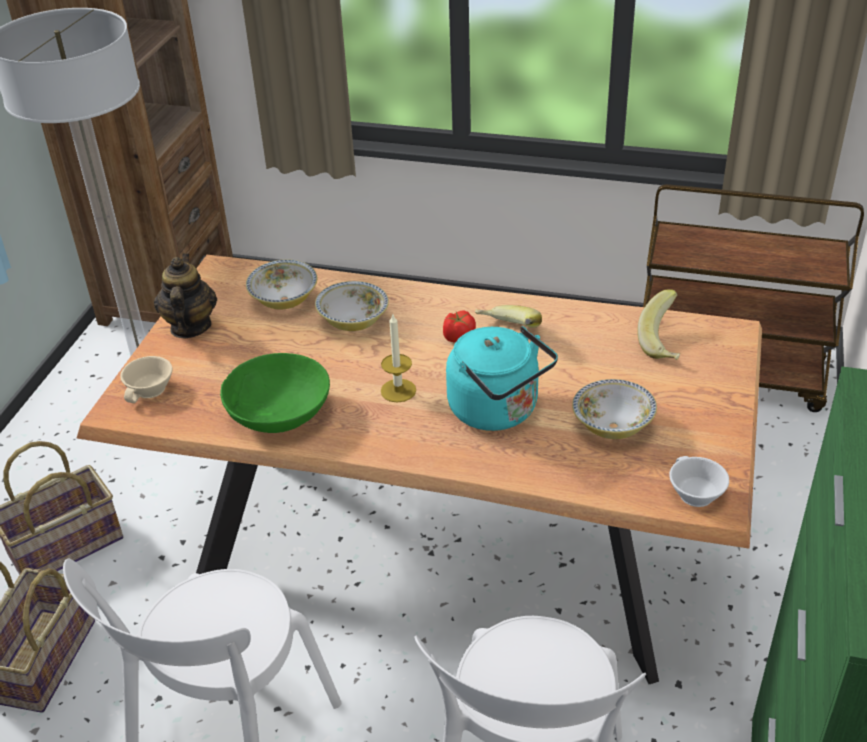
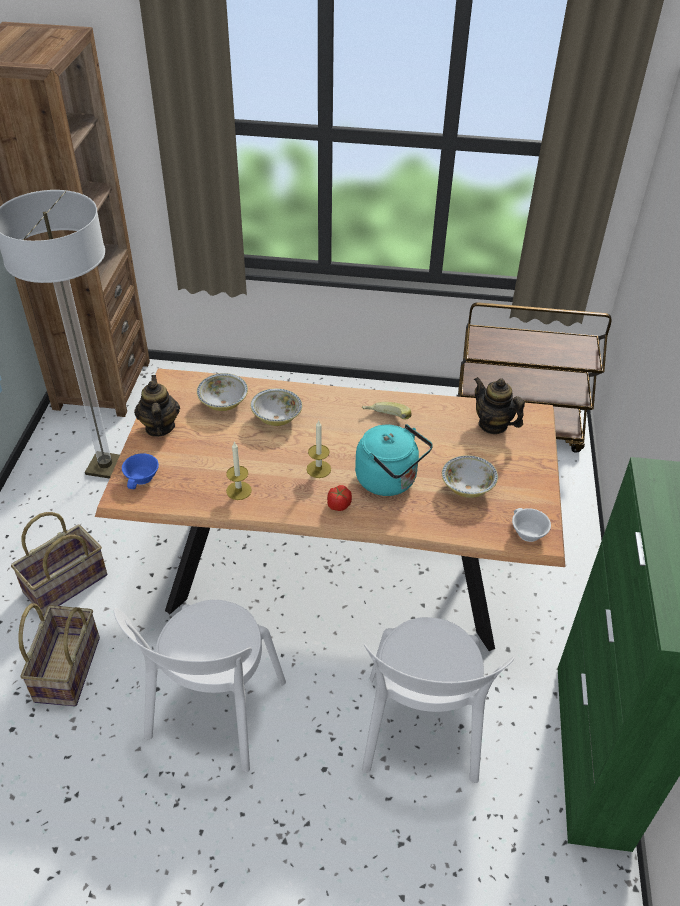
camera: 10 degrees left, 5 degrees up
beige cup [120,356,172,403] -> blue cup [122,453,159,489]
green bowl [220,353,330,433] -> candle [226,441,252,500]
tomato [443,311,476,343] -> tomato moved to [327,485,352,511]
banana [637,289,680,360] -> teapot [474,377,525,434]

